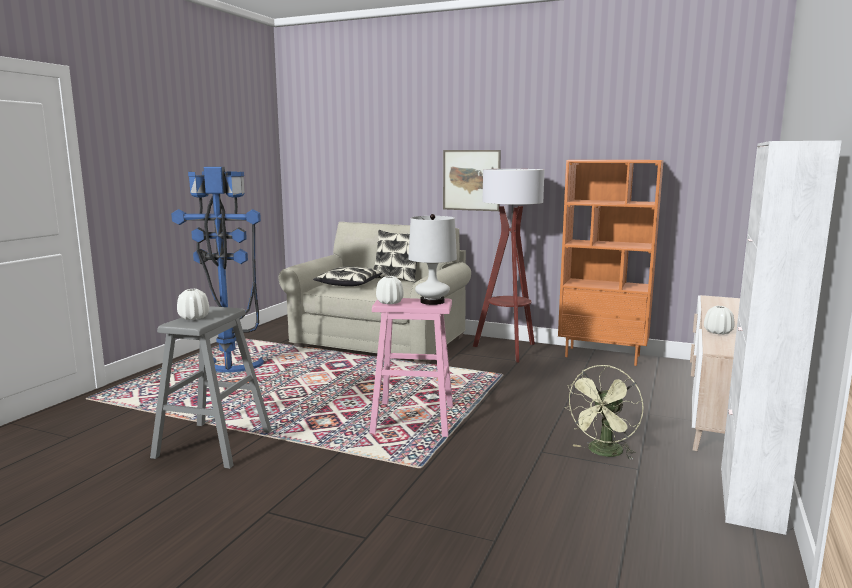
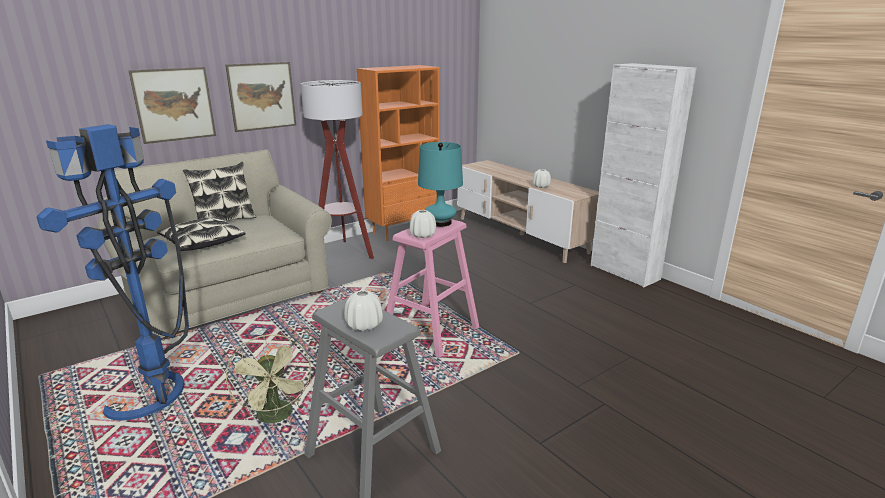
camera: 60 degrees left, 10 degrees up
white table lamp [408,214,457,305] -> turquoise table lamp [418,142,463,227]
green fan [564,365,644,460] -> green fan moved to [226,334,311,423]
none -> picture [128,67,216,144]

